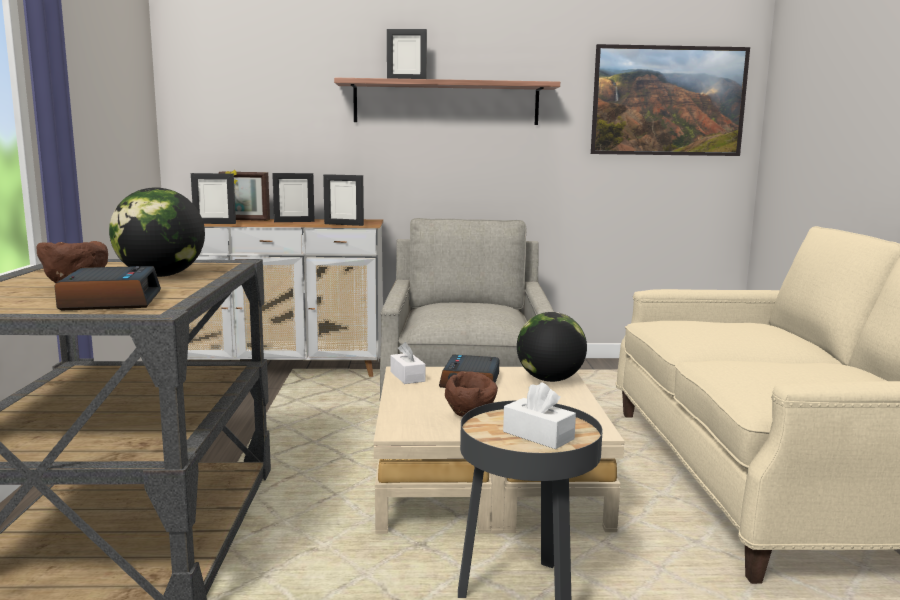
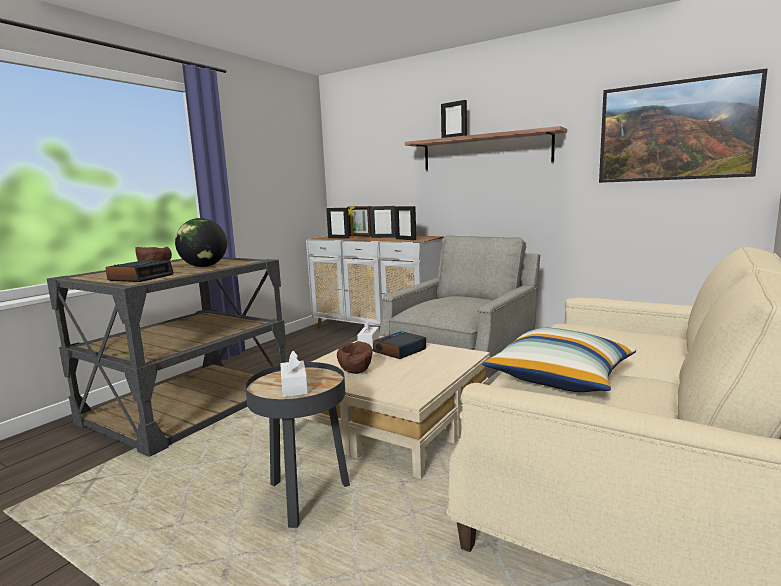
camera: 35 degrees right, 0 degrees up
globe [517,312,587,382] -> none
none -> pillow [482,328,637,392]

